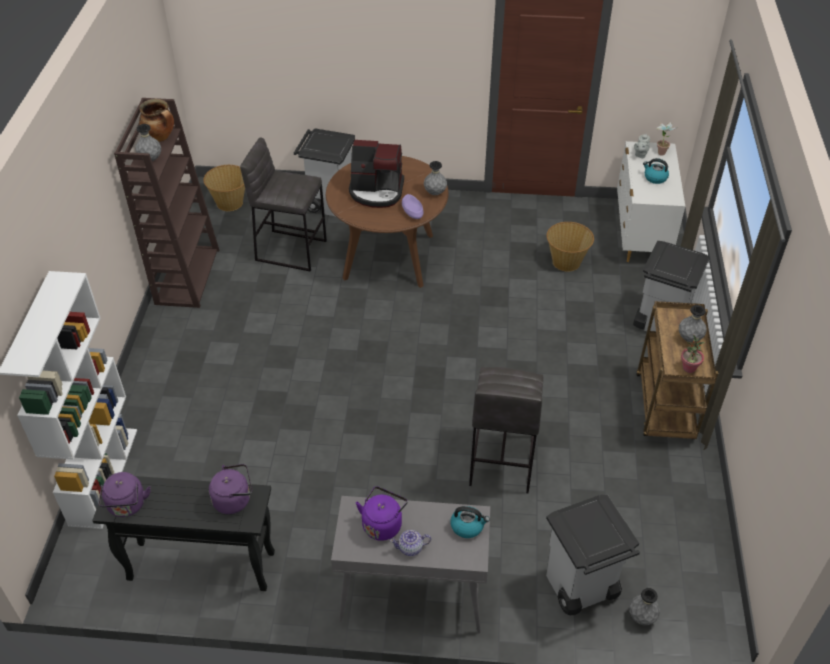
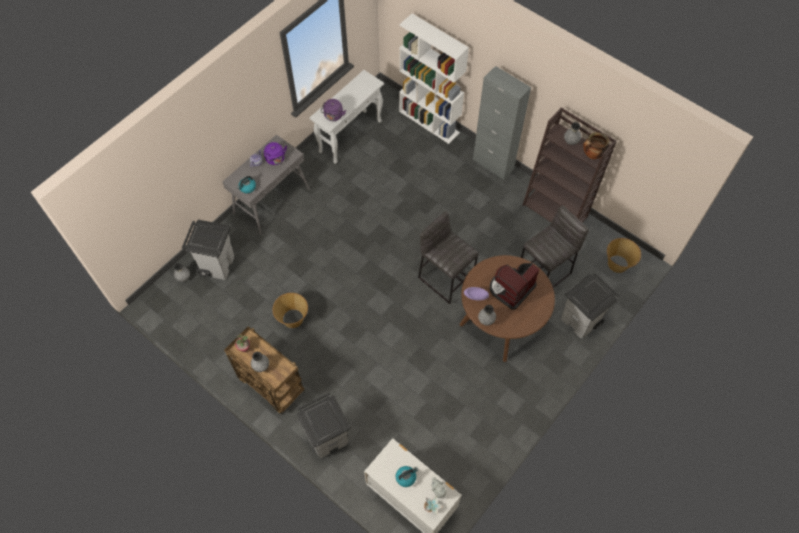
camera: 125 degrees right, 15 degrees up
black console table [92,474,275,591] -> white console table [310,70,384,164]
purple kettle [98,472,151,517] -> none
grey stool [469,367,544,494] -> grey stool moved to [418,211,478,304]
basket [547,222,594,272] -> basket moved to [273,293,308,328]
none -> grey cabinet [473,66,531,180]

